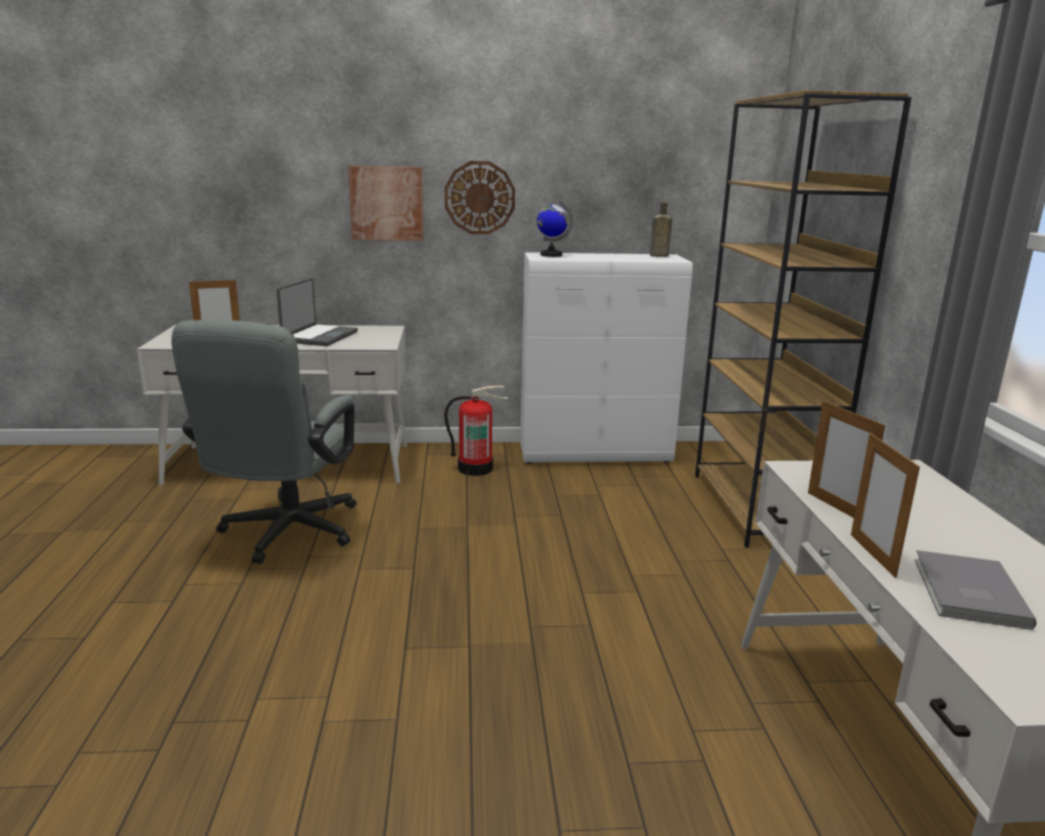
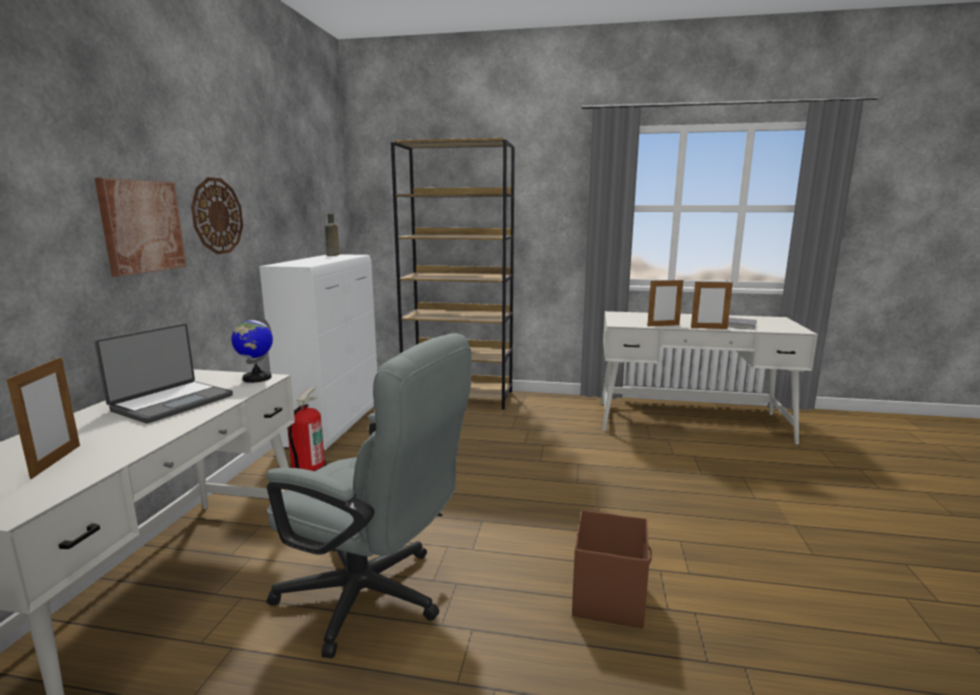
camera: 75 degrees left, 5 degrees down
laptop [277,278,358,346] -> laptop turned 90 degrees clockwise [95,323,233,423]
globe [537,201,573,257] -> globe moved to [231,314,273,383]
none -> brown storage box [572,510,652,628]

